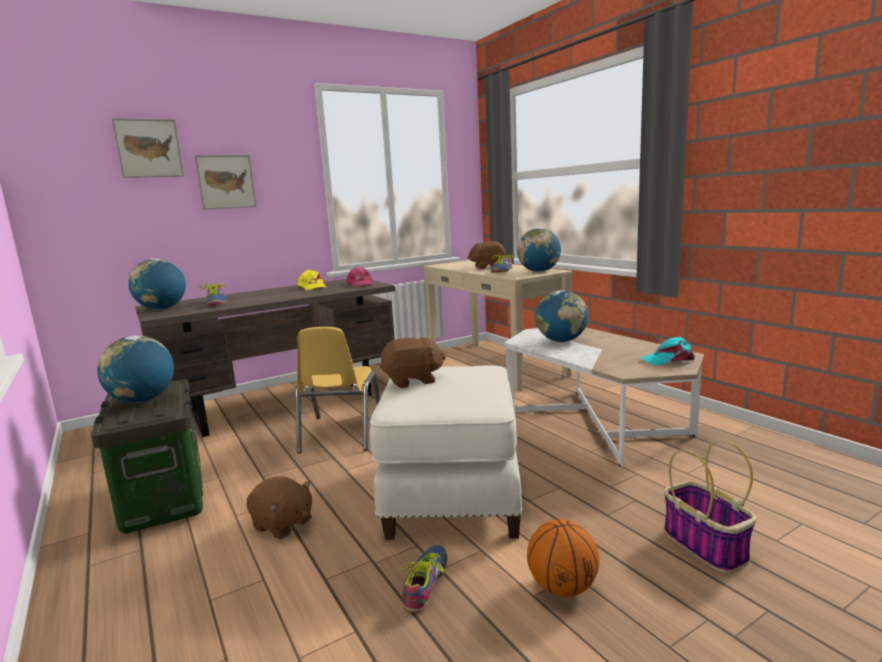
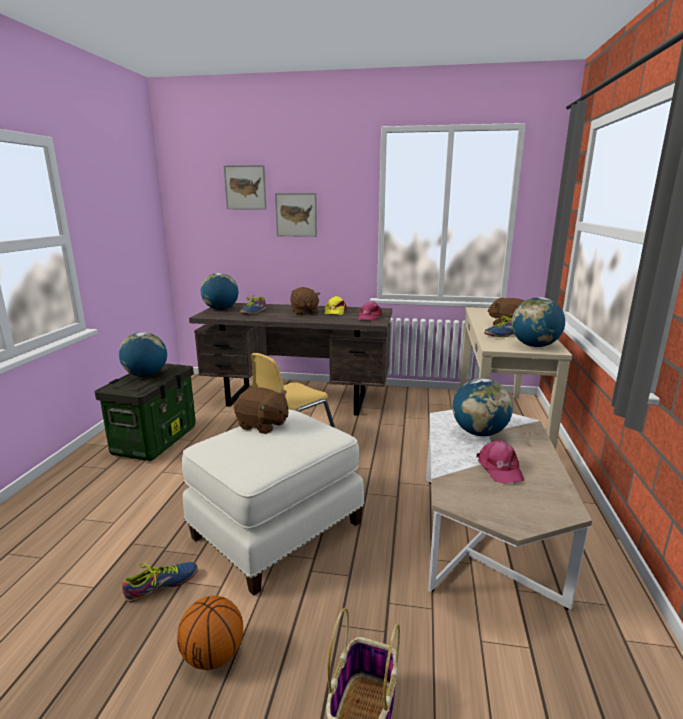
camera: 40 degrees right, 5 degrees up
brown plush toy [246,476,312,539] -> brown plush toy moved to [290,287,320,315]
turquoise cap [641,337,695,365] -> none
none -> pink cap [476,440,524,484]

